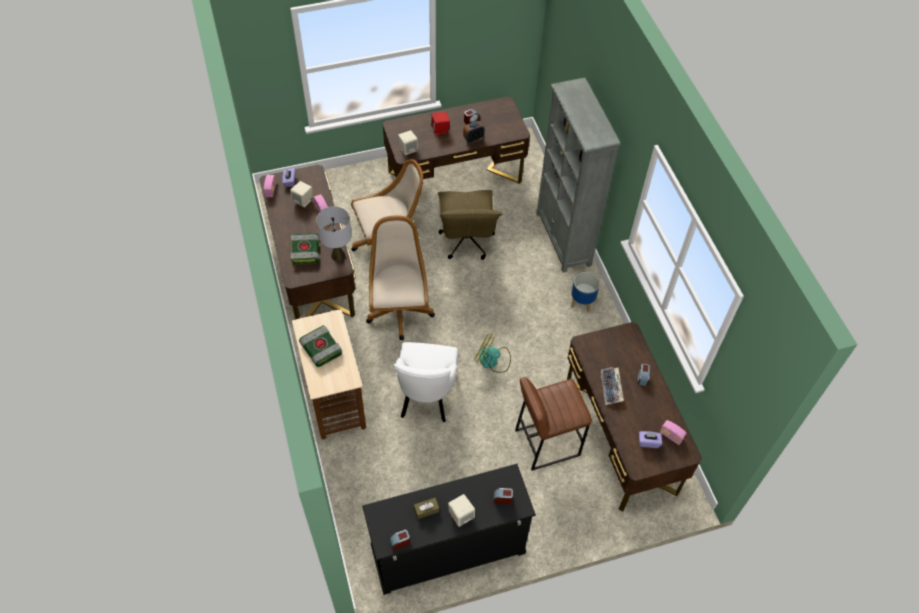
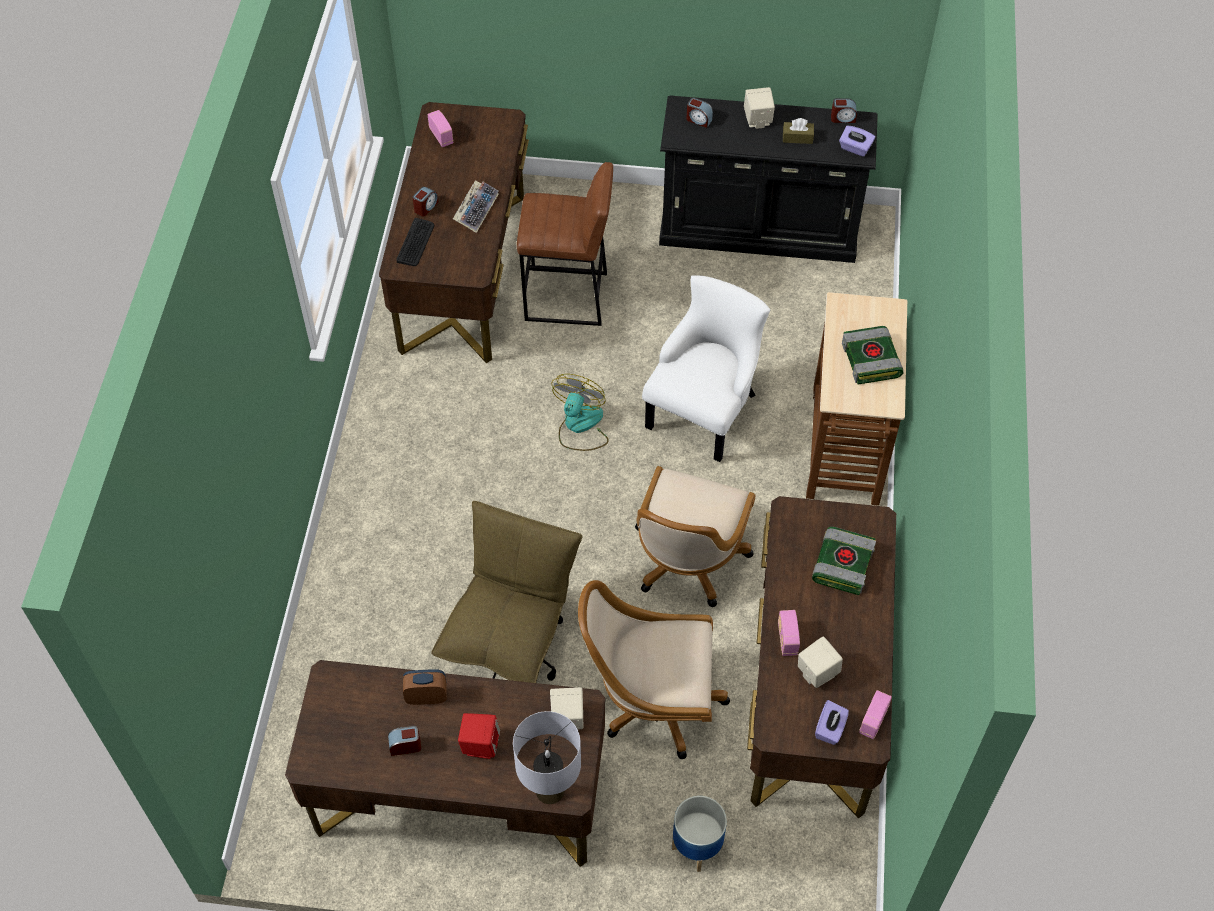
camera: 155 degrees left, 0 degrees up
grey table lamp [316,206,352,261] -> grey table lamp moved to [513,711,581,804]
fan [474,333,511,373] -> fan turned 120 degrees counterclockwise [551,374,609,451]
grey bookcase [536,78,621,273] -> none
planter [571,272,600,312] -> planter moved to [672,796,727,872]
purple tissue box [639,431,662,448] -> purple tissue box moved to [839,126,875,157]
none -> keyboard [396,218,434,266]

